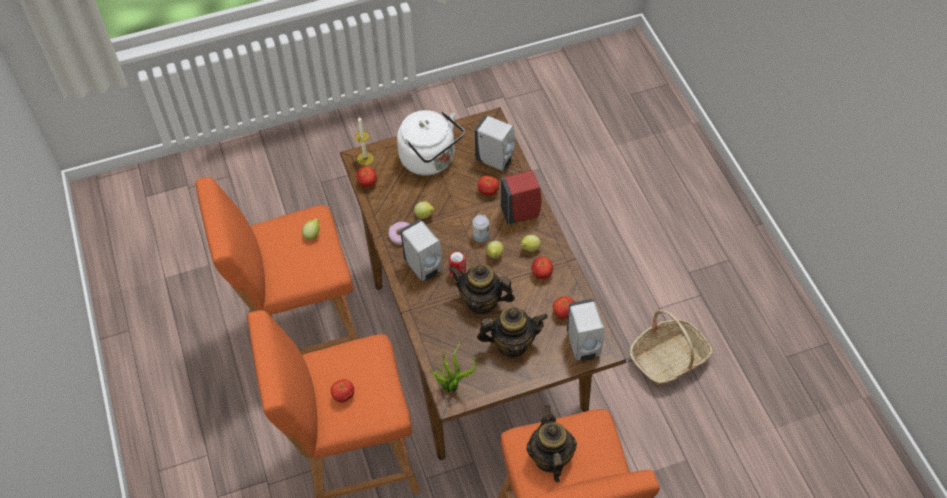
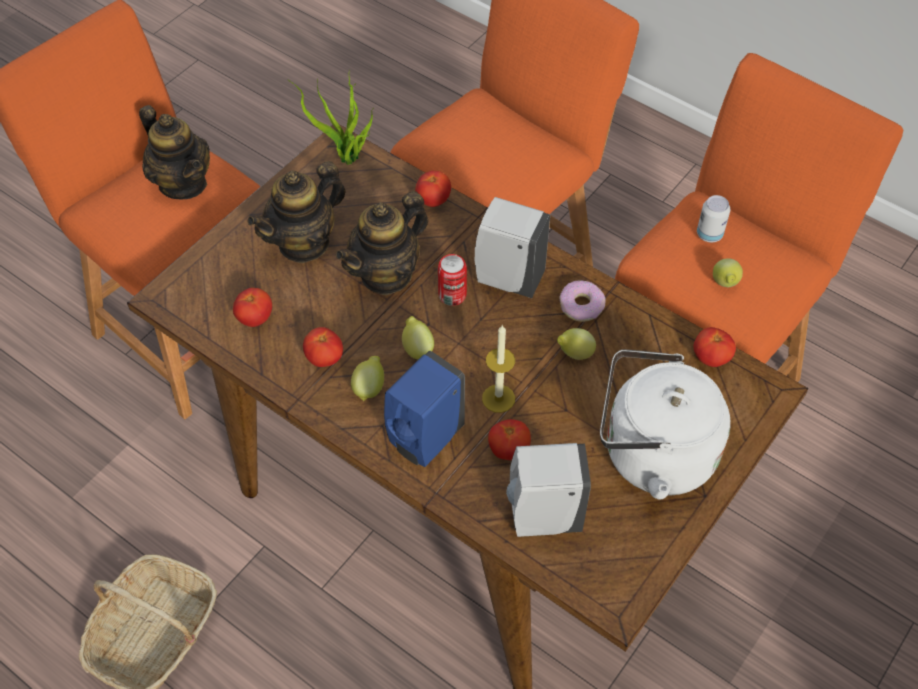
camera: 145 degrees right, 0 degrees up
tomato [331,379,354,402] -> tomato moved to [415,170,451,207]
candle [355,117,374,166] -> candle moved to [482,325,515,413]
teapot [449,264,515,315] -> teapot turned 150 degrees clockwise [336,191,428,296]
can [472,214,489,242] -> can moved to [697,195,730,242]
red soap dispenser [501,170,542,225] -> blue soap dispenser [384,351,465,467]
white soap dispenser [567,299,604,361] -> none

